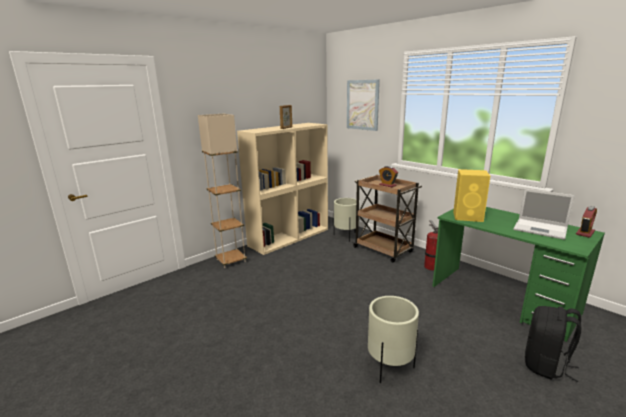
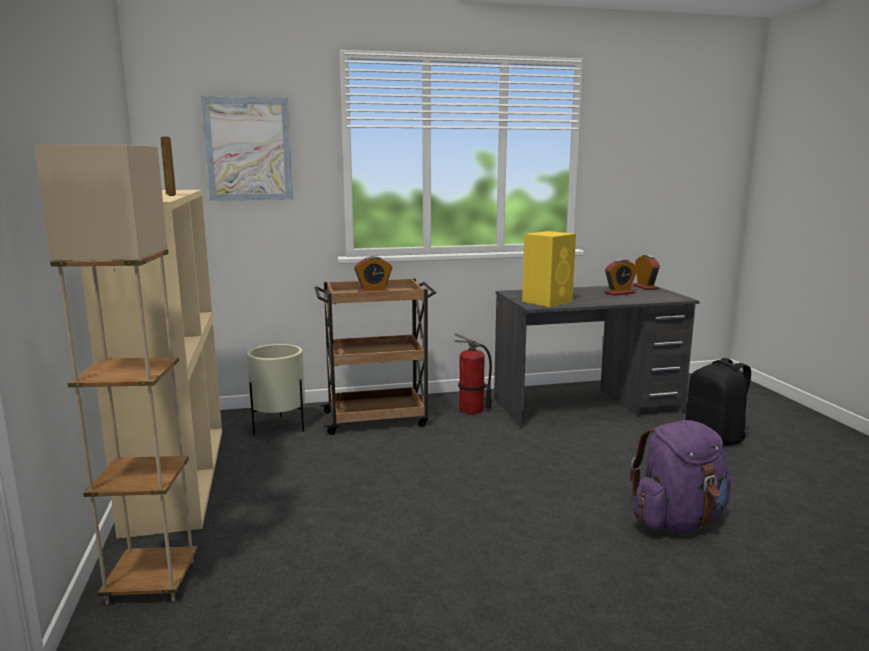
camera: 60 degrees left, 5 degrees down
beige planter [368,296,419,383] -> purple backpack [630,420,731,532]
green desk [432,207,605,342] -> grey desk [494,285,700,428]
laptop [513,189,575,240] -> alarm clock [605,259,638,296]

